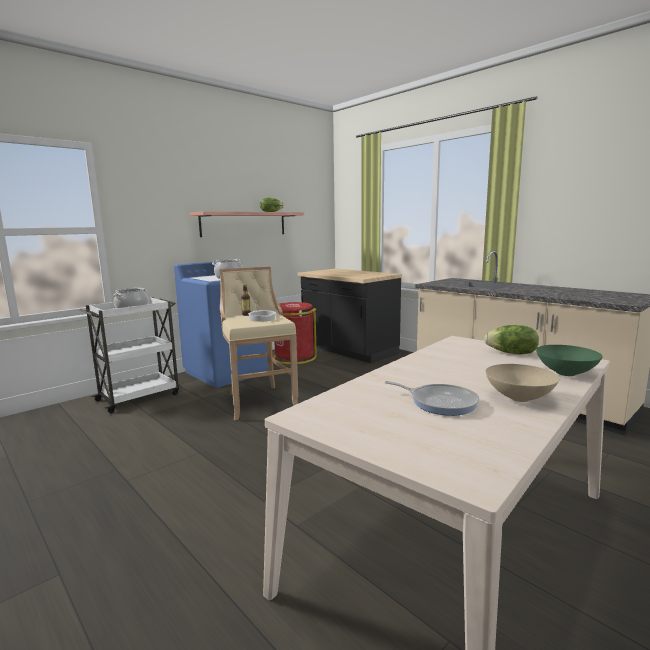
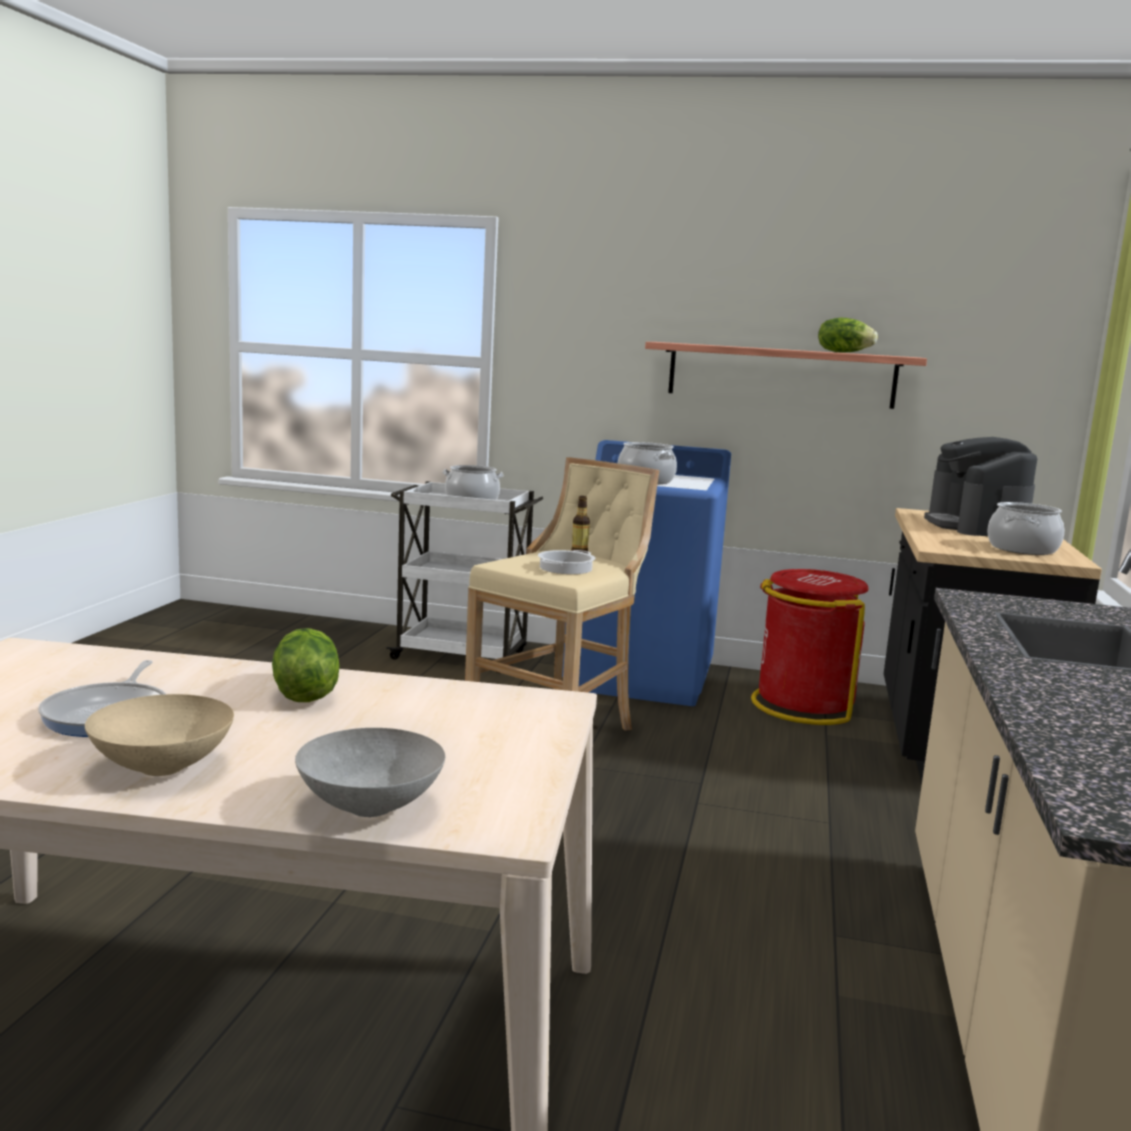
camera: 55 degrees right, 0 degrees up
lettuce [484,325,539,355] -> lettuce moved to [272,628,340,702]
green bowl [536,345,603,376] -> grey bowl [295,728,445,817]
none -> coffee machine [924,437,1037,536]
none -> cooking pot [987,502,1064,555]

